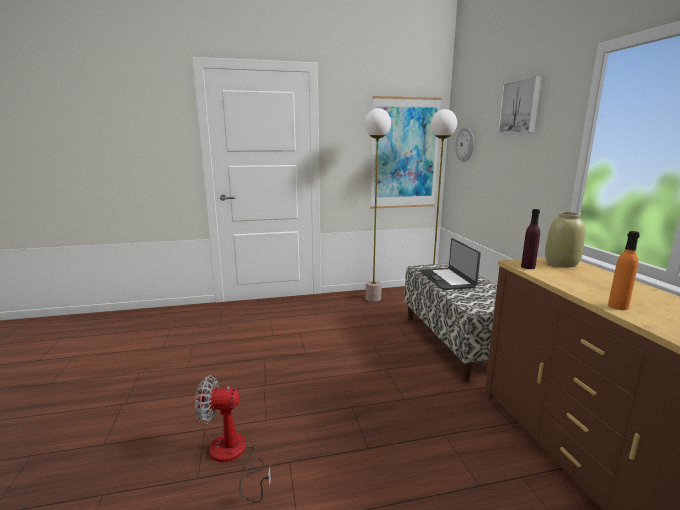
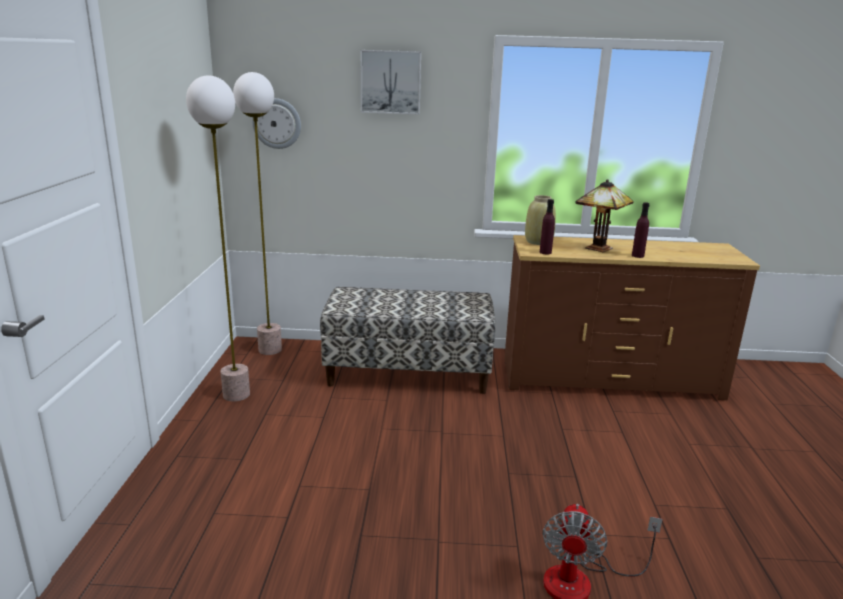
camera: 75 degrees left, 5 degrees up
picture [370,96,442,209] -> none
laptop [420,238,481,290] -> none
orange bottle [608,231,640,310] -> purple bottle [632,202,649,258]
none -> table lamp [576,179,634,252]

